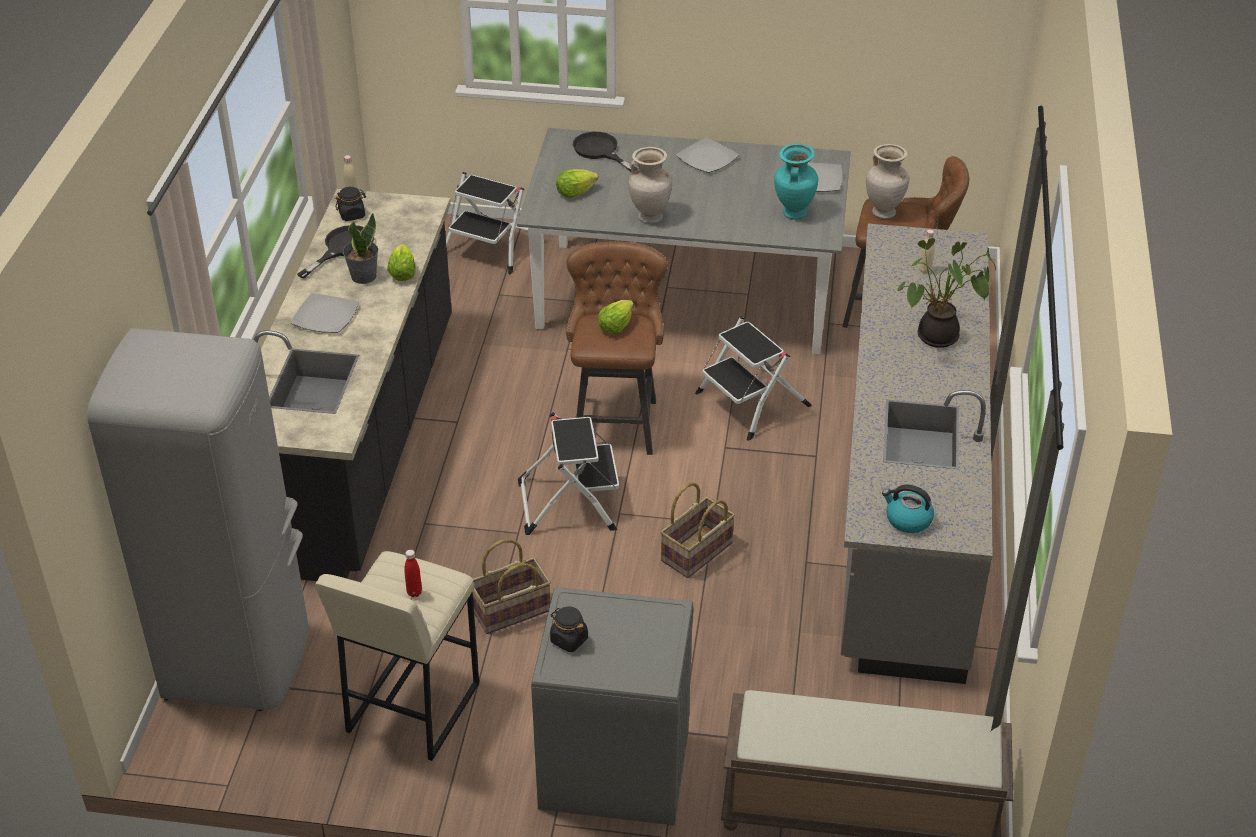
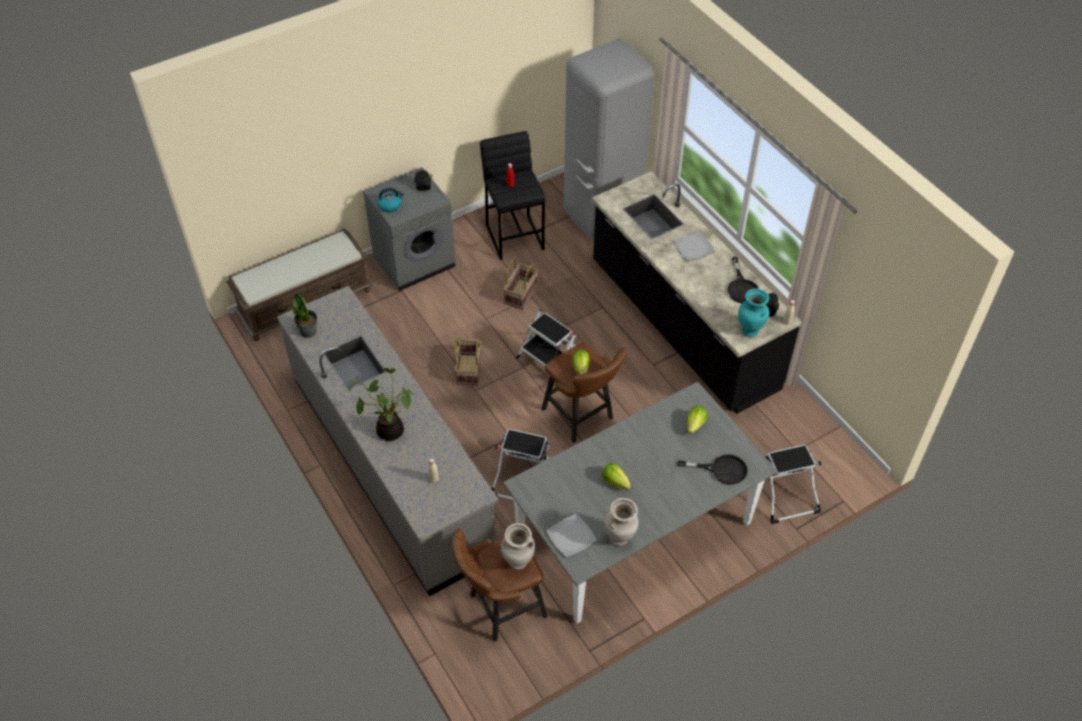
camera: 140 degrees right, 10 degrees up
beige stool [315,551,479,761] -> black stool [480,131,546,260]
potted plant [343,213,378,284] -> potted plant moved to [293,293,317,338]
lettuce [387,244,416,281] -> lettuce moved to [602,463,631,490]
beige vase [628,147,672,224] -> beige vase moved to [604,498,639,546]
plate [676,138,739,173] -> none
turquoise vase [774,144,818,220] -> turquoise vase moved to [738,288,769,337]
kettle [882,484,934,533] -> kettle moved to [377,188,404,212]

